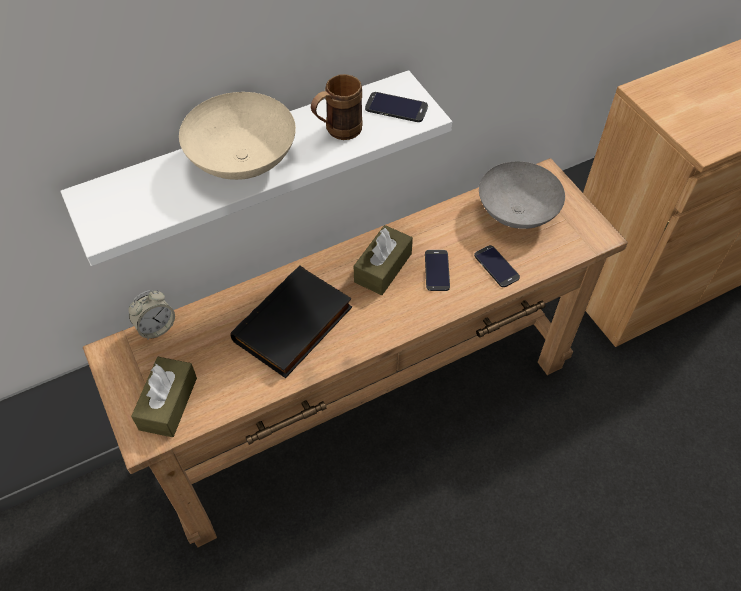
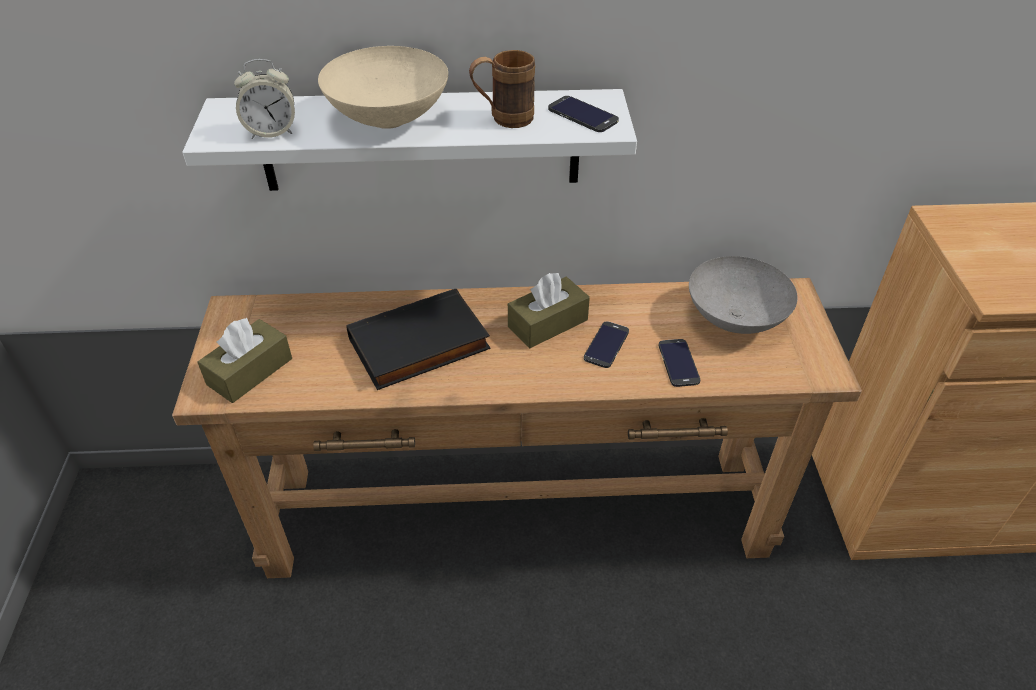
camera: 25 degrees right, 10 degrees down
alarm clock [128,290,175,340] -> alarm clock moved to [234,59,295,139]

